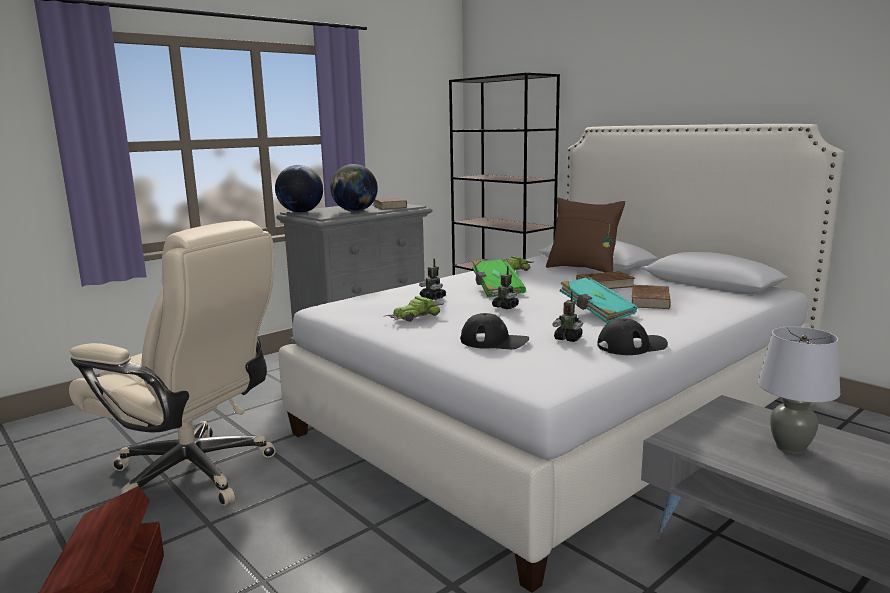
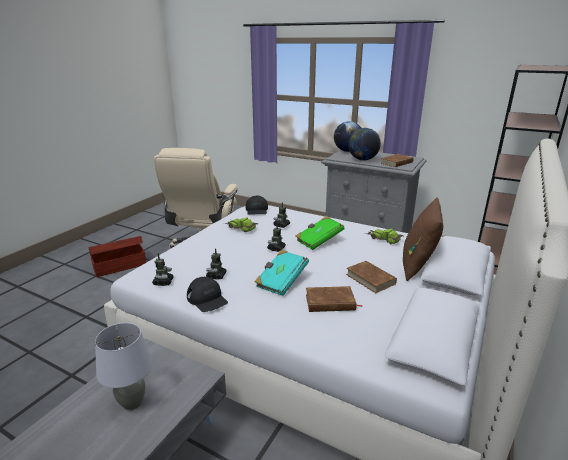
camera: 70 degrees right, 10 degrees up
black cap [460,313,529,349] -> black cap moved to [246,196,268,215]
none -> toy robot [152,253,174,286]

